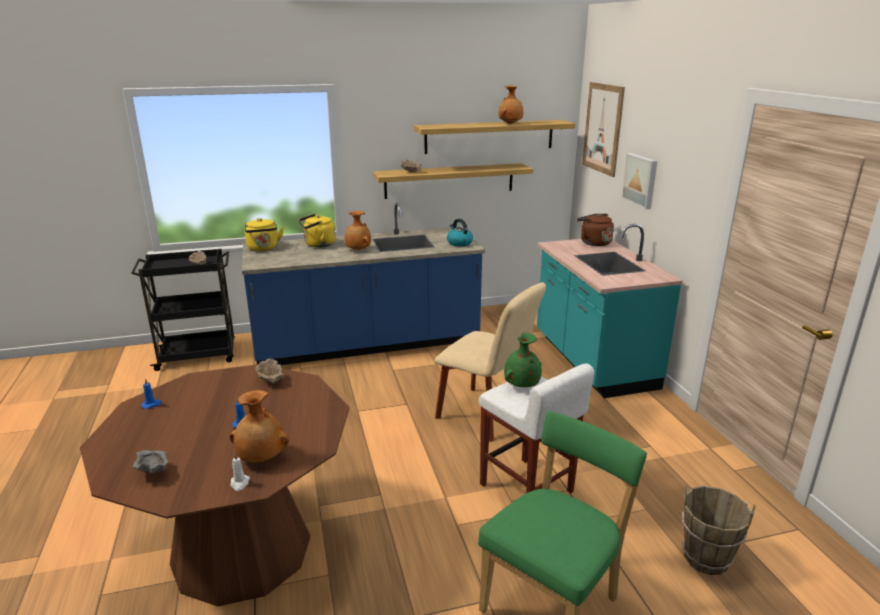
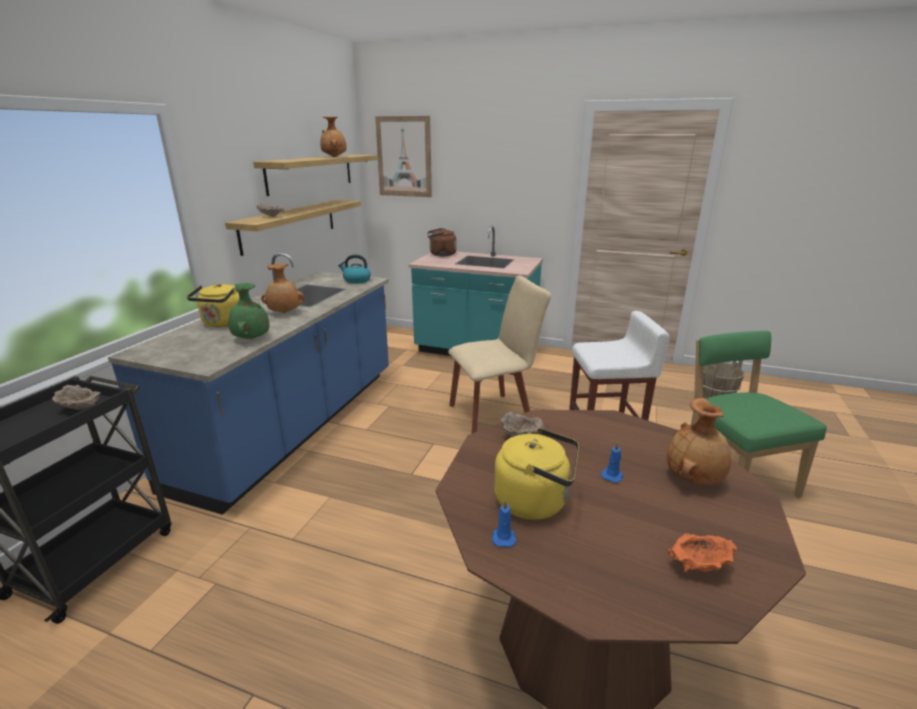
camera: 55 degrees left, 0 degrees up
grey bowl [133,450,168,473] -> orange bowl [667,533,737,572]
white candle [230,453,250,491] -> none
yellow kettle [244,218,284,251] -> yellow kettle moved to [494,428,579,520]
green vase [504,333,542,387] -> green vase moved to [228,283,270,339]
picture [621,153,657,209] -> none

